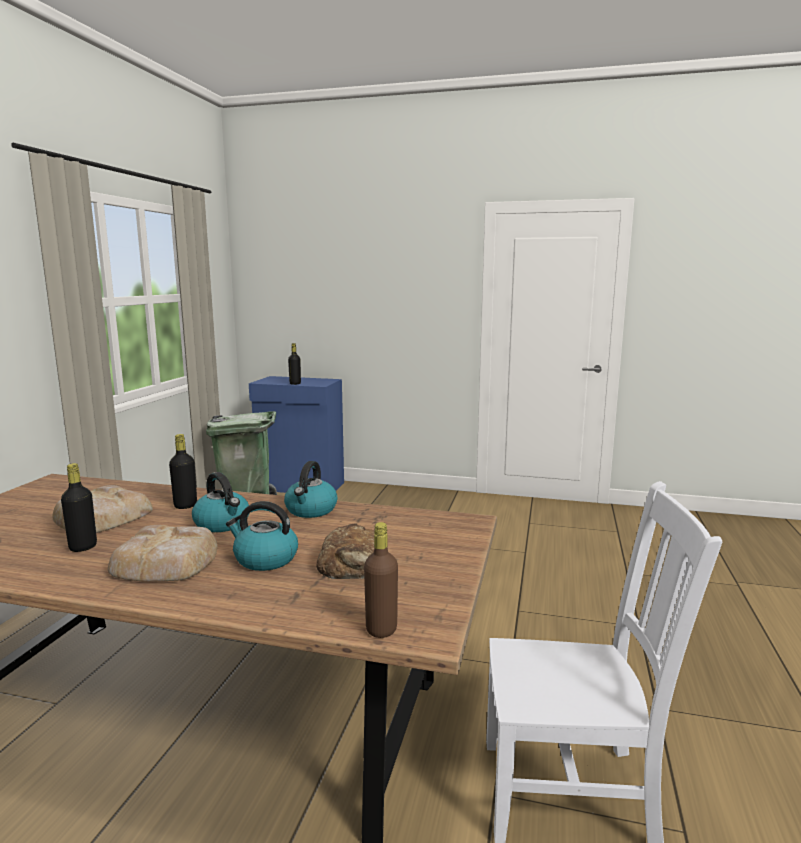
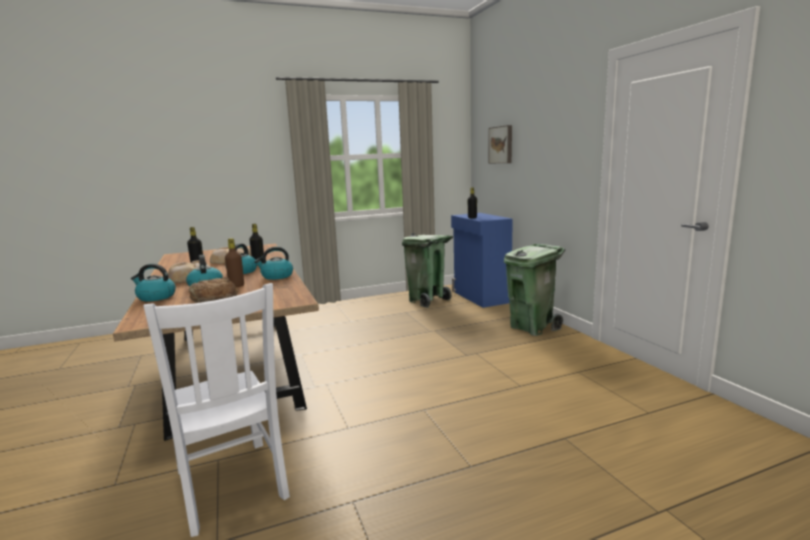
camera: 55 degrees right, 0 degrees up
brown bottle [364,522,398,638] -> brown bottle moved to [225,238,244,287]
none -> kettle [131,264,176,302]
none -> picture [489,125,512,163]
none -> green trash can [504,244,565,336]

